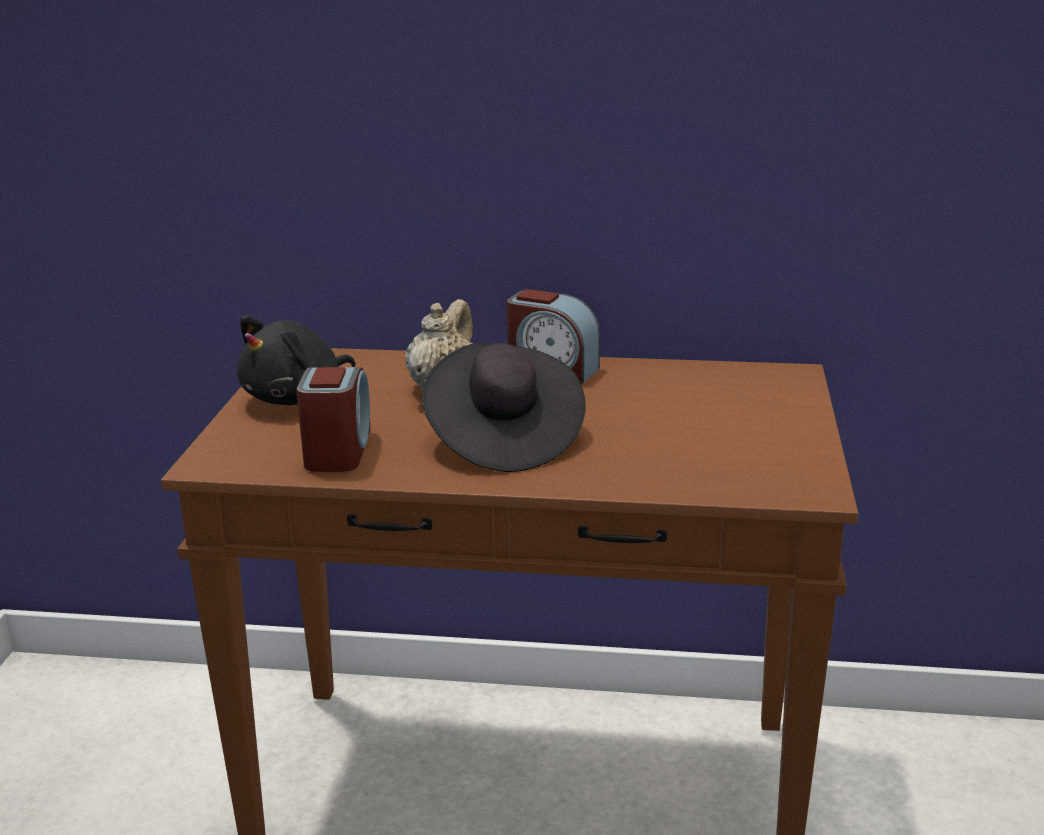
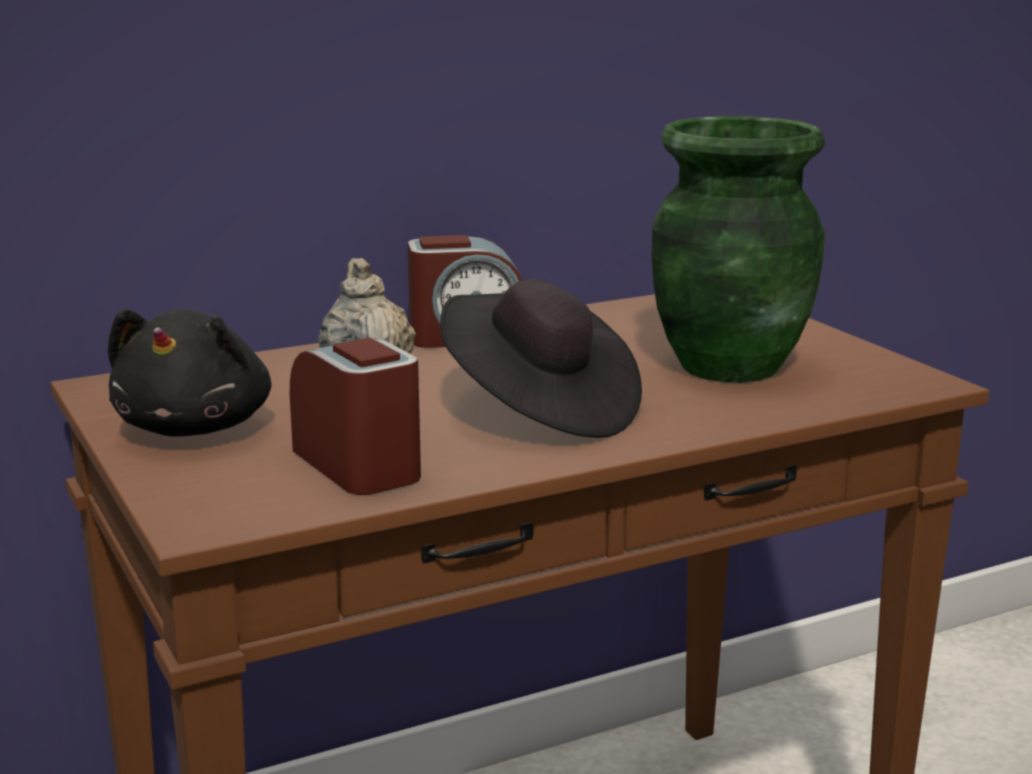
camera: 35 degrees left, 5 degrees down
none -> green vase [651,116,825,383]

